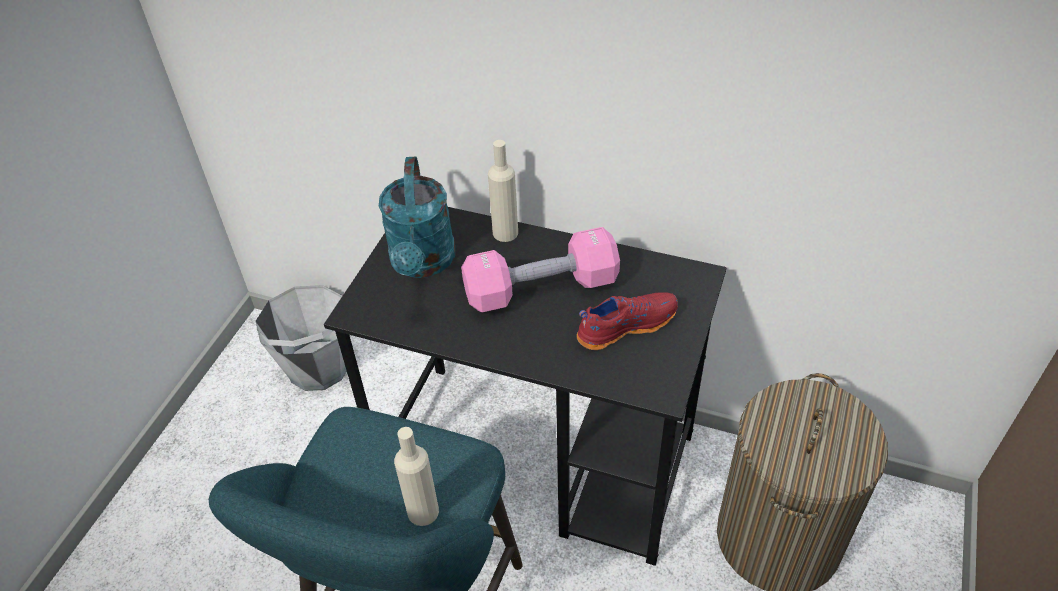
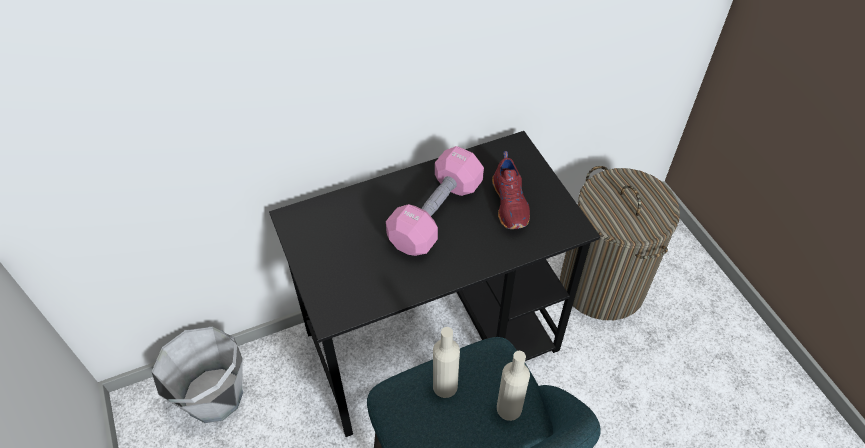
camera: 45 degrees left, 5 degrees up
turquoise watering can [379,157,455,278] -> none
beige bottle [488,140,518,242] -> beige bottle moved to [433,327,460,398]
red shoe [577,292,678,350] -> red shoe turned 150 degrees clockwise [492,151,530,229]

